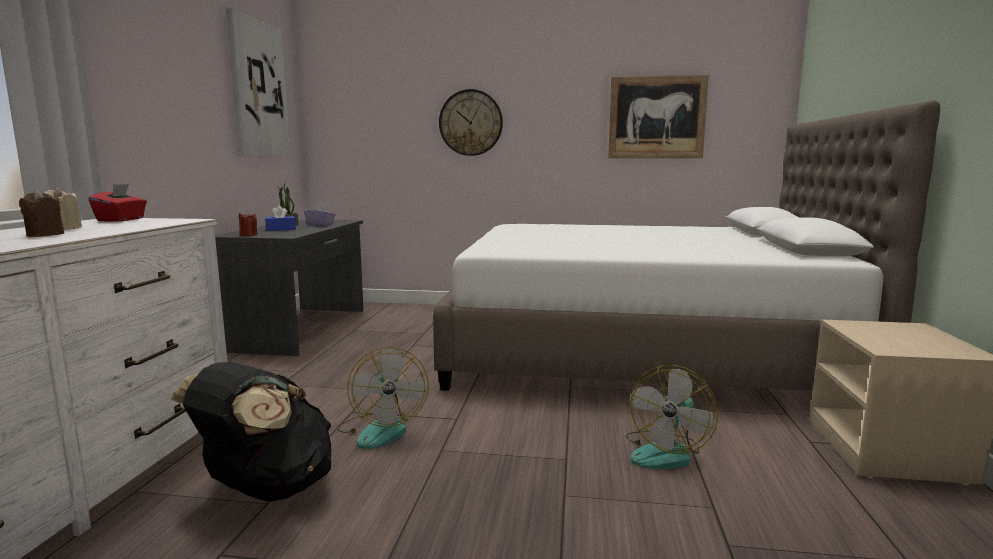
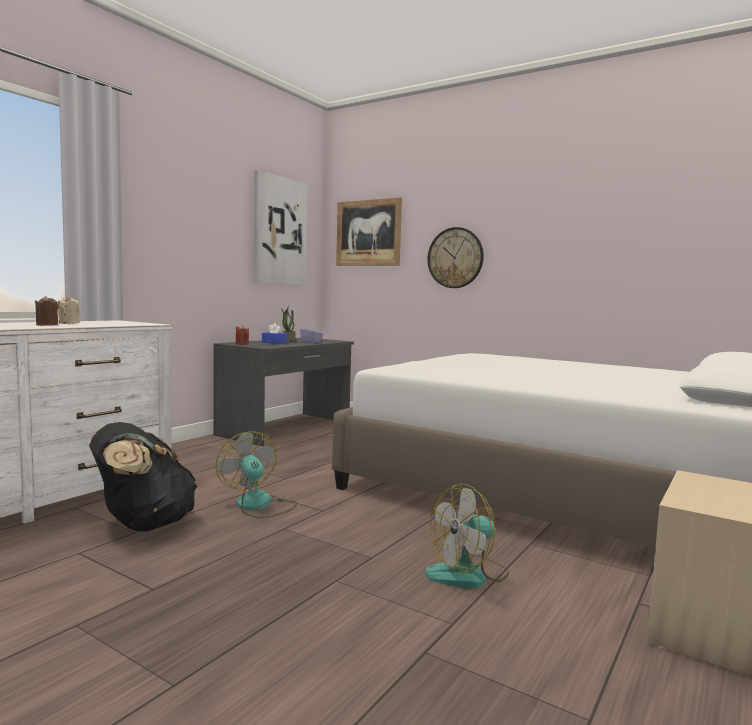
camera: 25 degrees right, 5 degrees down
red tissue box [89,184,147,221] -> none
fan [336,347,428,449] -> fan turned 135 degrees clockwise [216,431,298,518]
picture [608,75,709,158] -> picture moved to [336,197,402,266]

